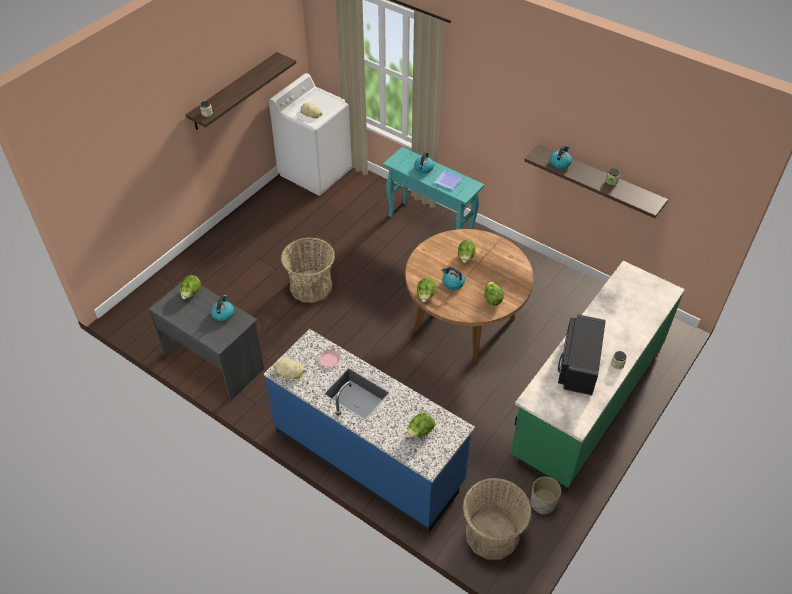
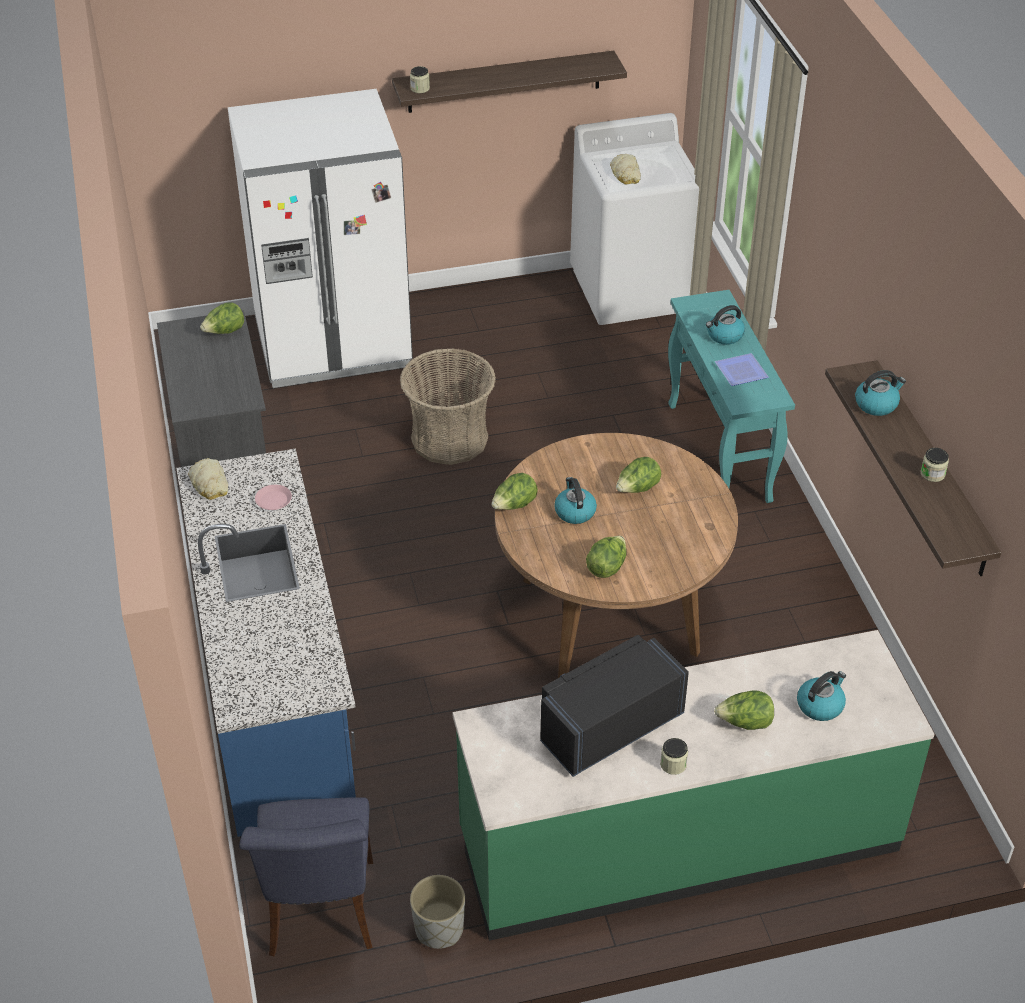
camera: 40 degrees right, 5 degrees down
kettle [211,295,234,321] -> kettle moved to [797,671,846,721]
lettuce [406,413,435,438] -> lettuce moved to [714,690,774,730]
basket [463,478,532,559] -> blue chair [239,797,373,956]
none -> white fridge [228,89,413,388]

